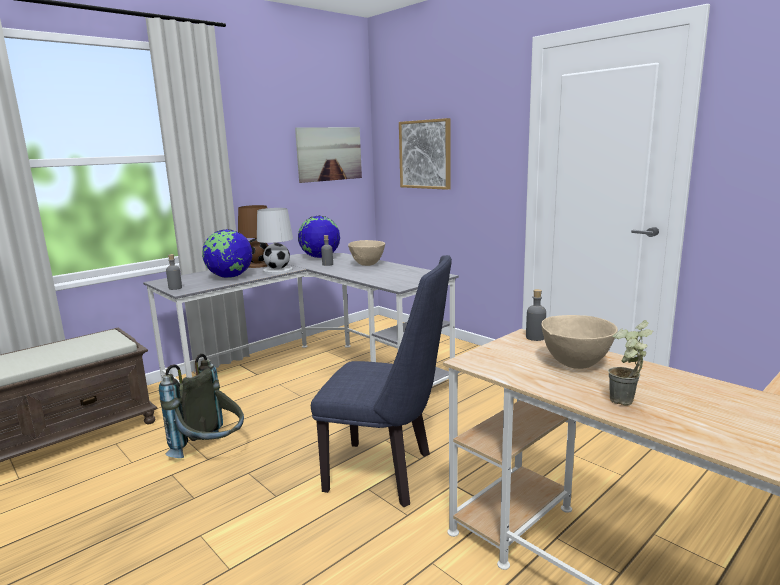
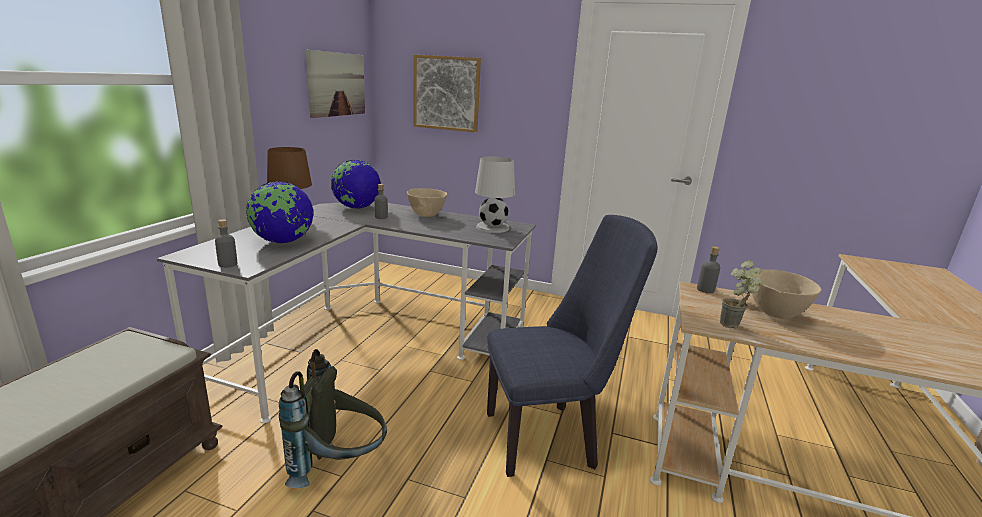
camera: 30 degrees left, 5 degrees up
white table lamp [257,208,293,274] -> white table lamp moved to [475,156,515,233]
potted plant [608,320,653,406] -> potted plant moved to [720,260,763,329]

